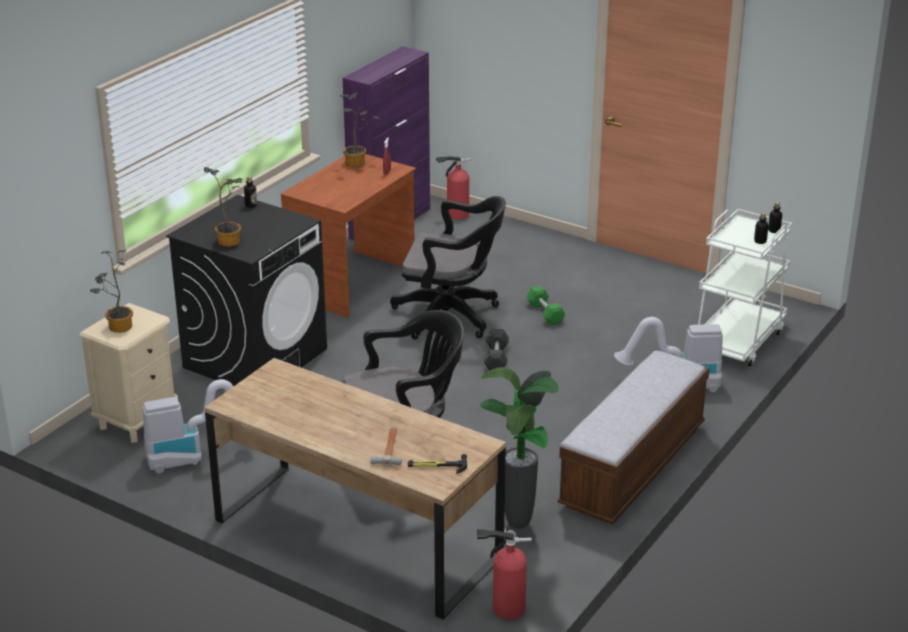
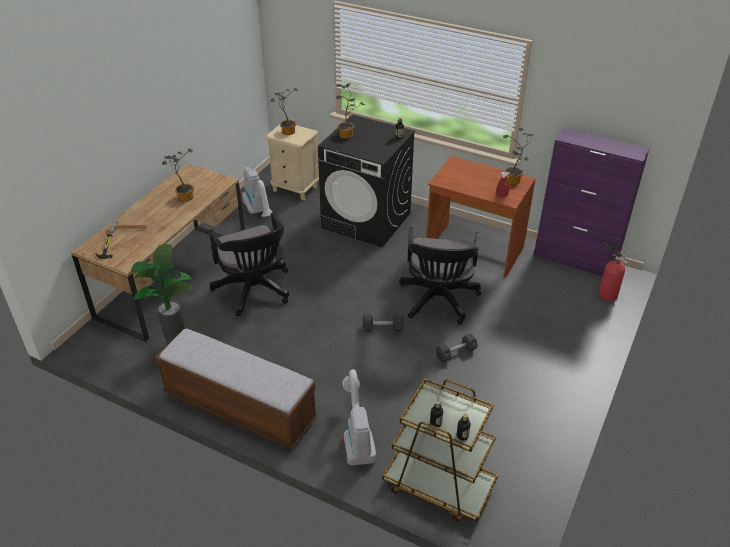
camera: 85 degrees right, 10 degrees up
fire extinguisher [477,529,531,620] -> none
green dumbbell [526,286,565,325] -> black dumbbell [436,333,478,363]
white cart [698,209,792,367] -> brown cart [382,378,498,521]
none -> potted plant [162,149,194,202]

